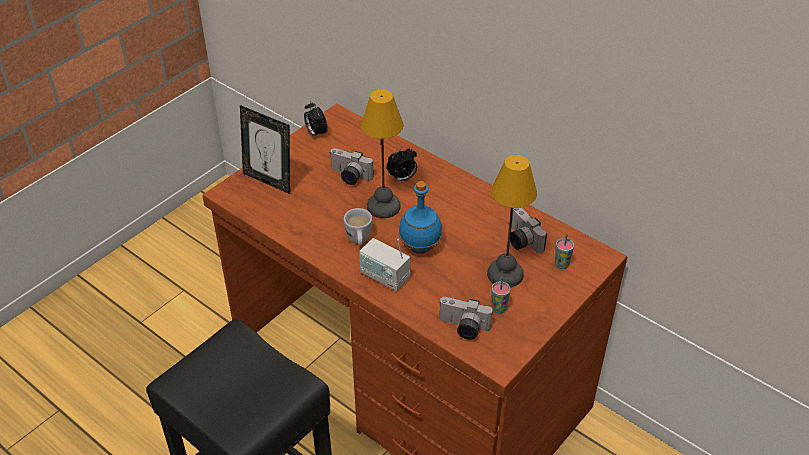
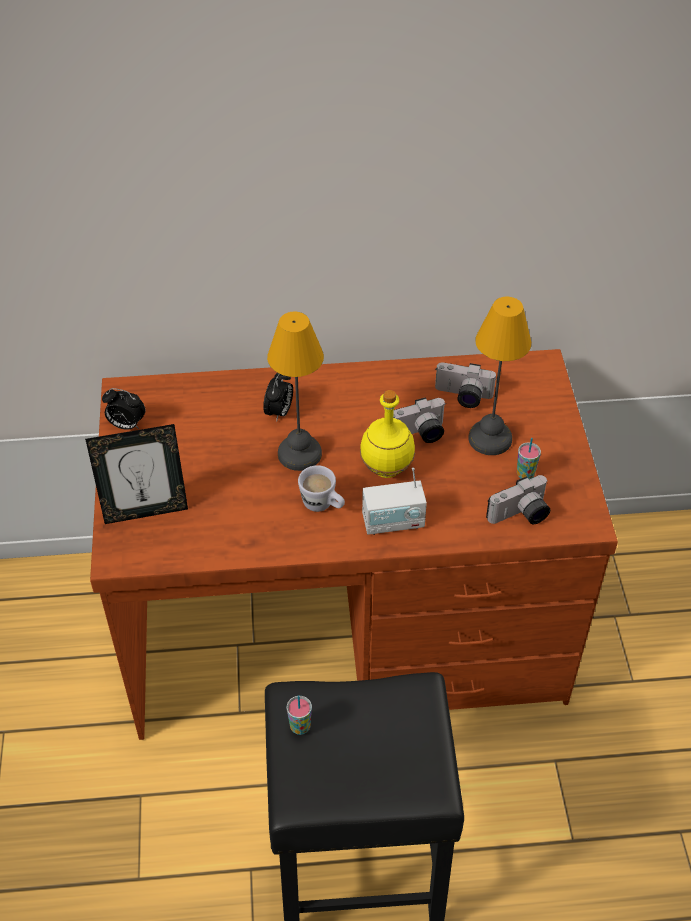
camera: 45 degrees left, 5 degrees up
camera [329,148,374,185] -> camera moved to [393,397,445,443]
blue bottle [399,181,442,254] -> yellow bottle [360,390,415,478]
cup [555,233,574,269] -> cup moved to [287,695,312,735]

